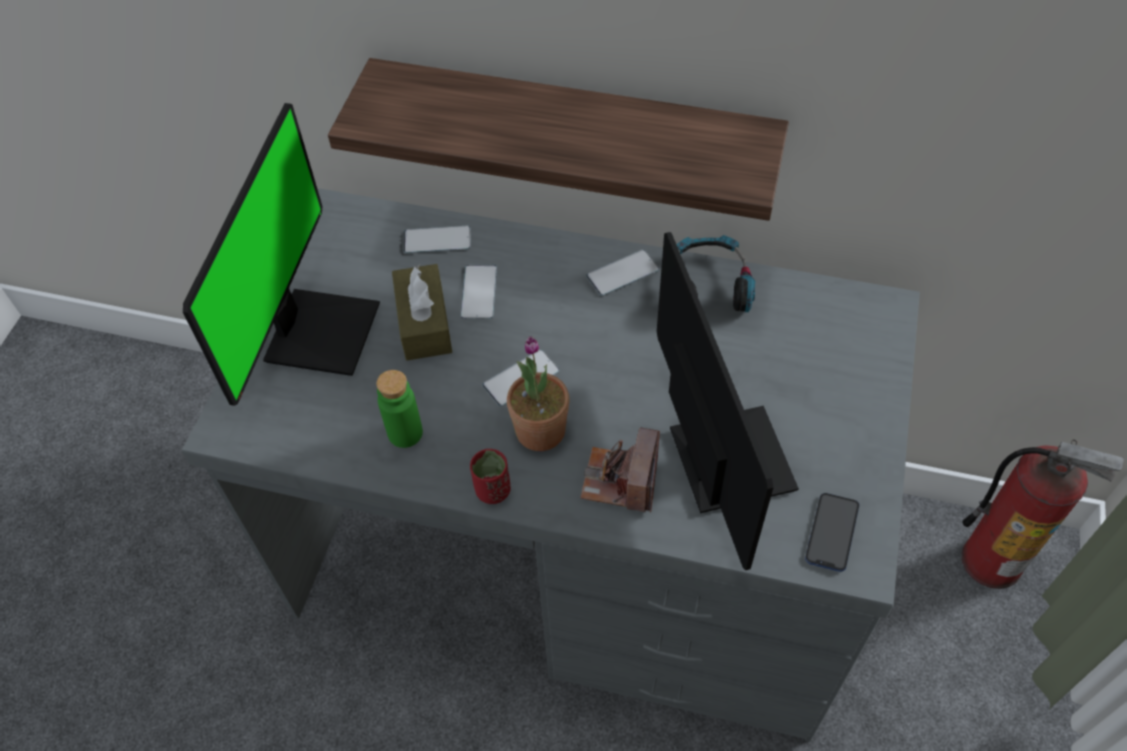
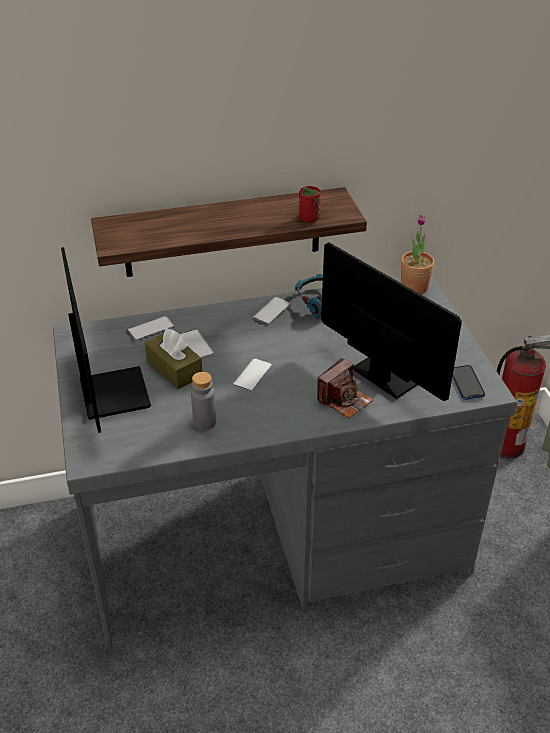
camera: 30 degrees left, 15 degrees down
green bottle [376,370,423,448] -> grey bottle [191,372,216,430]
red cup [470,449,511,504] -> red cup moved to [299,186,321,222]
potted plant [507,336,570,451] -> potted plant moved to [401,215,434,294]
camera [580,428,660,513] -> camera turned 120 degrees counterclockwise [317,358,373,419]

